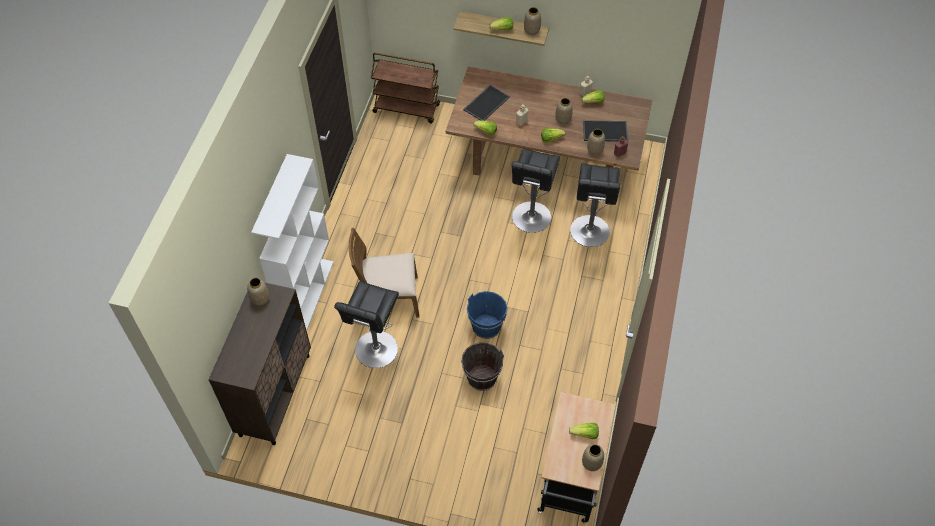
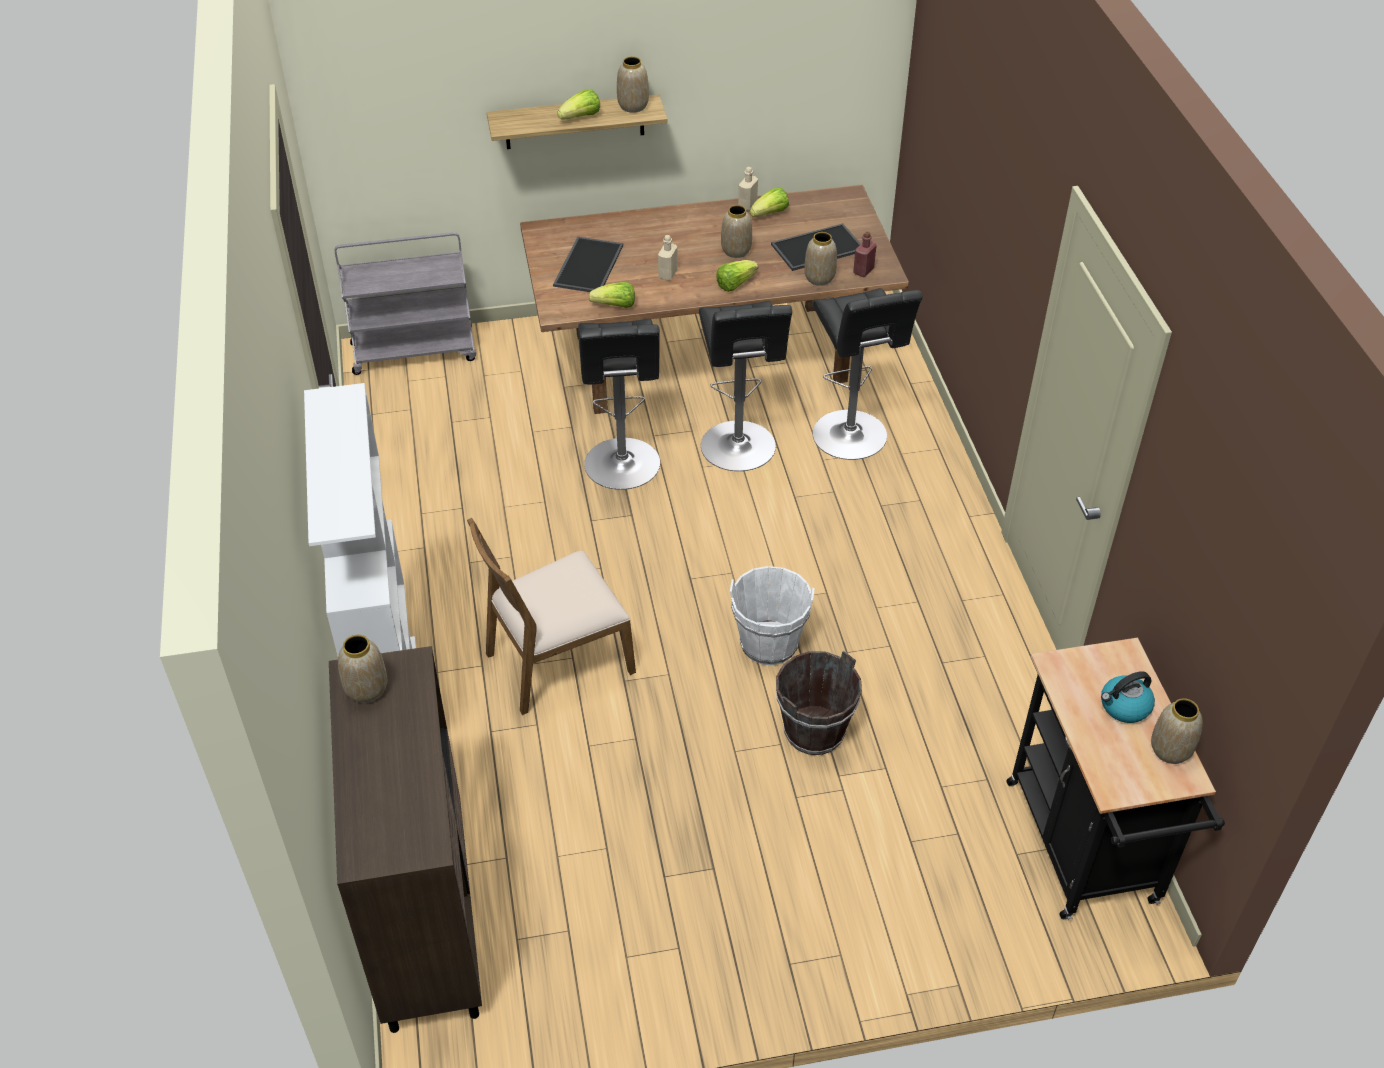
camera: 25 degrees left, 10 degrees down
black stool [334,281,399,368] -> black stool moved to [578,319,660,490]
brown cart [371,53,440,124] -> grey cart [335,232,476,375]
blue bucket [467,291,508,339] -> white bucket [730,566,815,665]
lettuce [569,423,599,439] -> kettle [1101,671,1155,723]

